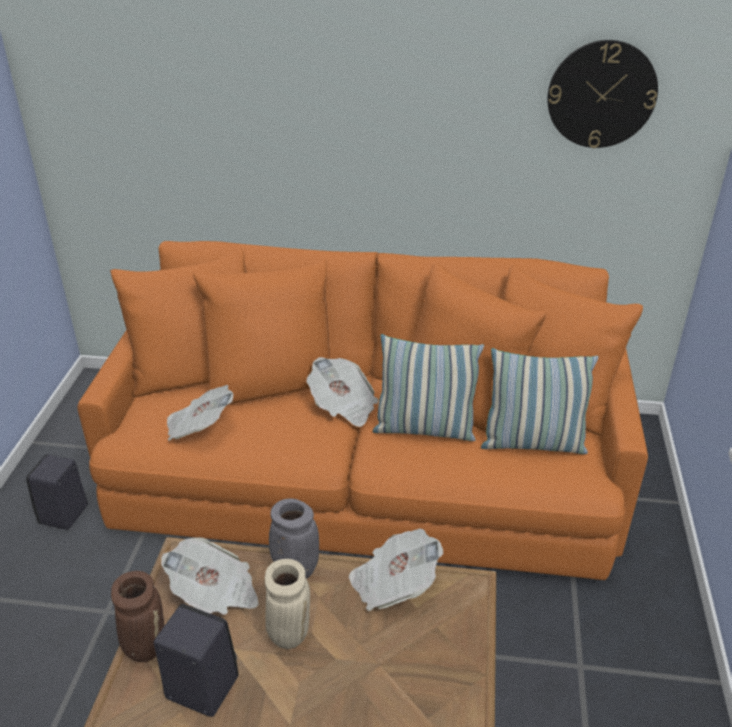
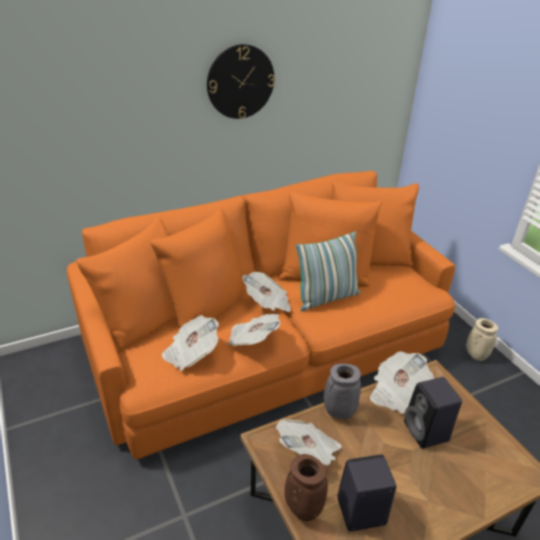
camera: 35 degrees left, 0 degrees up
black speaker [26,454,88,530] -> black speaker moved to [404,377,462,449]
beige vase [265,559,310,649] -> beige vase moved to [466,318,498,361]
pillow [481,348,599,454] -> none
wall clock [547,40,658,148] -> wall clock moved to [207,44,275,119]
none -> newspaper [227,314,281,346]

